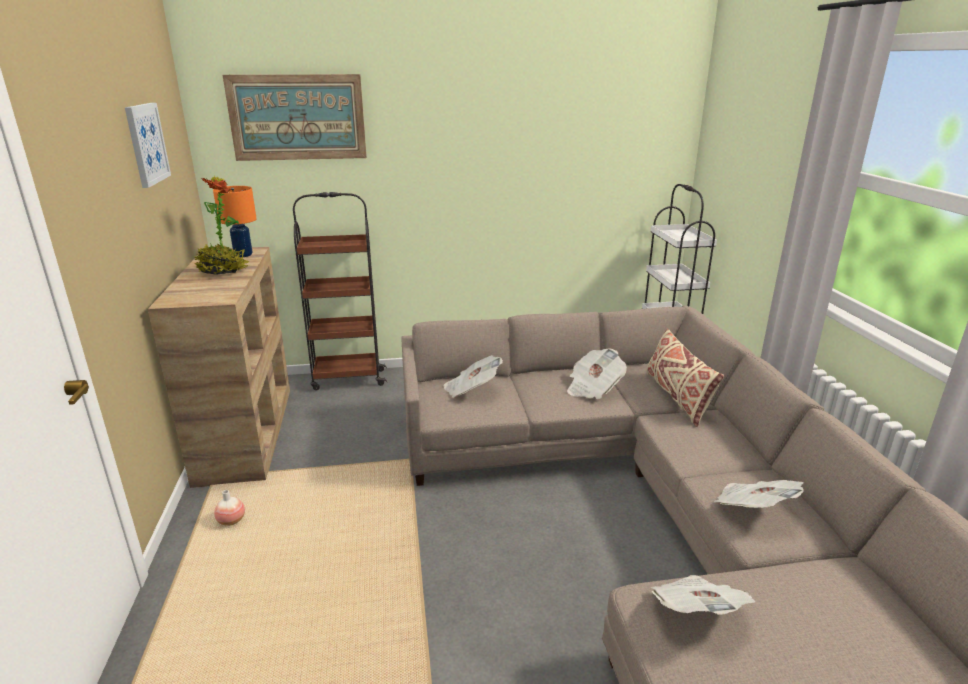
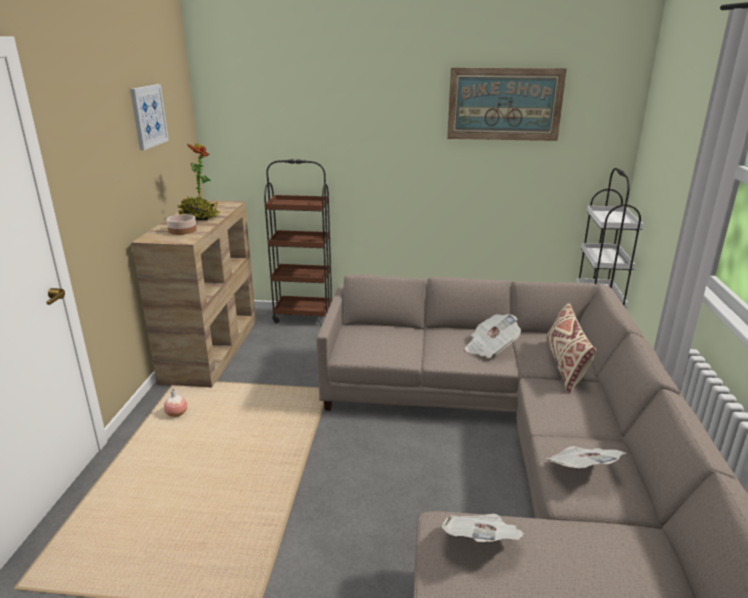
camera: 15 degrees right, 0 degrees up
orange table lamp [213,186,257,257] -> none
picture [223,74,367,161] -> picture moved to [447,68,567,141]
newspaper [443,355,503,398] -> none
none -> bowl [167,214,197,235]

